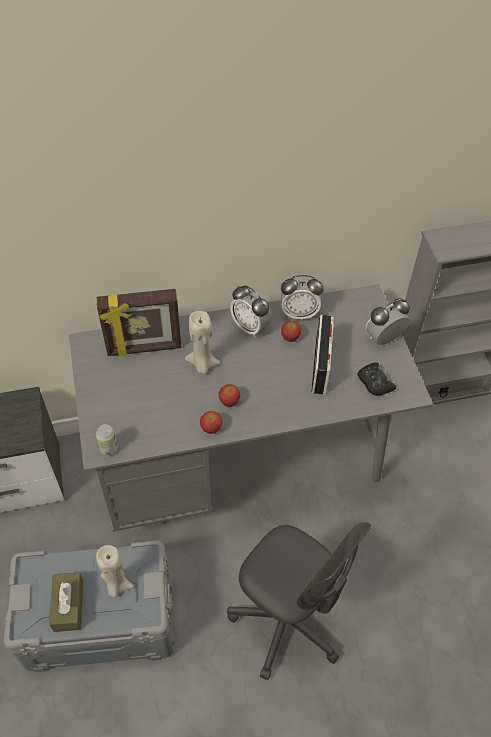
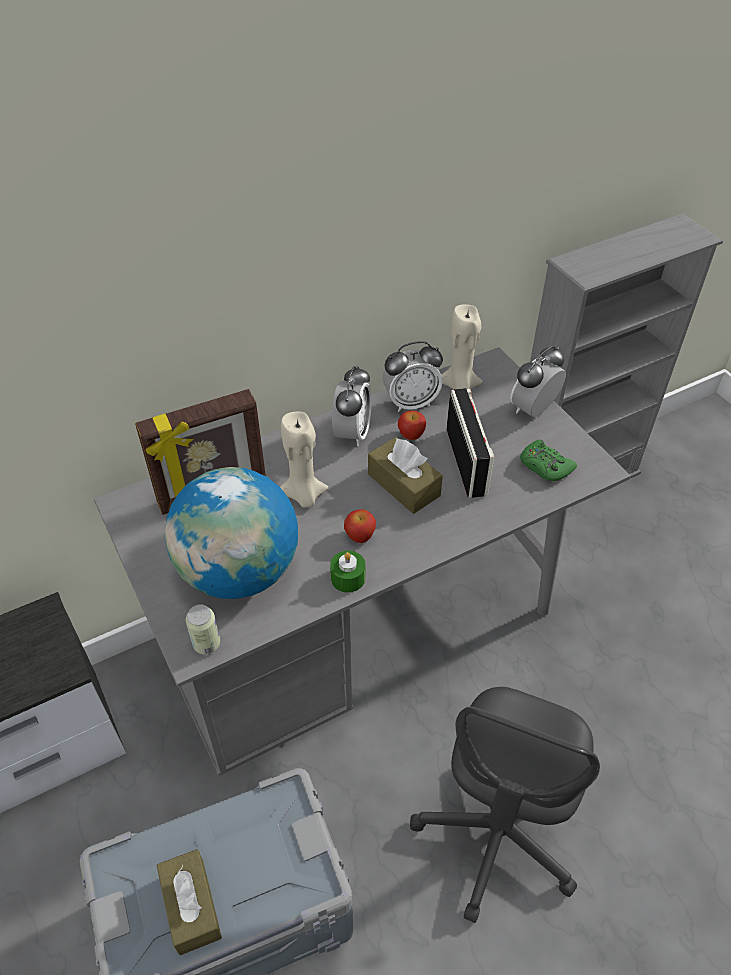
camera: 15 degrees left, 5 degrees down
beige candle [96,545,134,598] -> beige candle moved to [441,304,483,390]
apple [200,411,223,434] -> green candle [330,551,365,593]
grey office chair [227,522,371,680] -> grey office chair turned 90 degrees clockwise [410,687,600,923]
alarm clock [230,285,272,337] -> alarm clock turned 105 degrees counterclockwise [332,365,372,446]
black game controller [358,362,396,396] -> green game controller [520,440,577,481]
none -> globe [165,467,298,599]
none -> brown tissue box [368,437,443,514]

